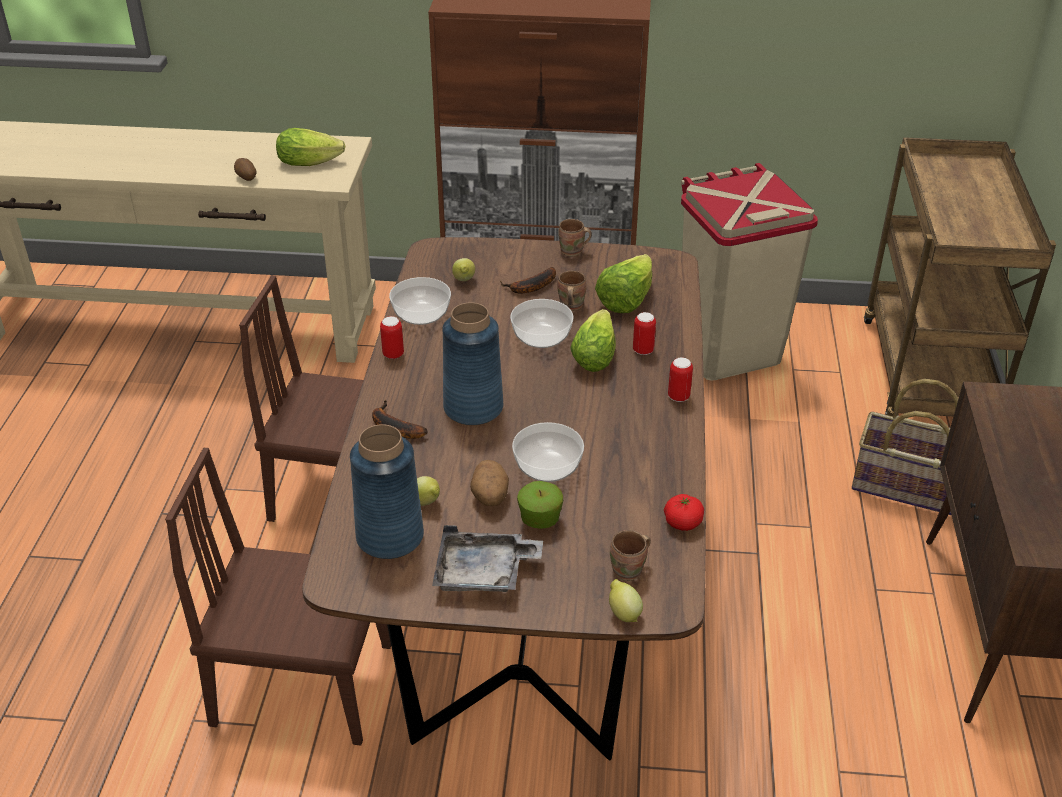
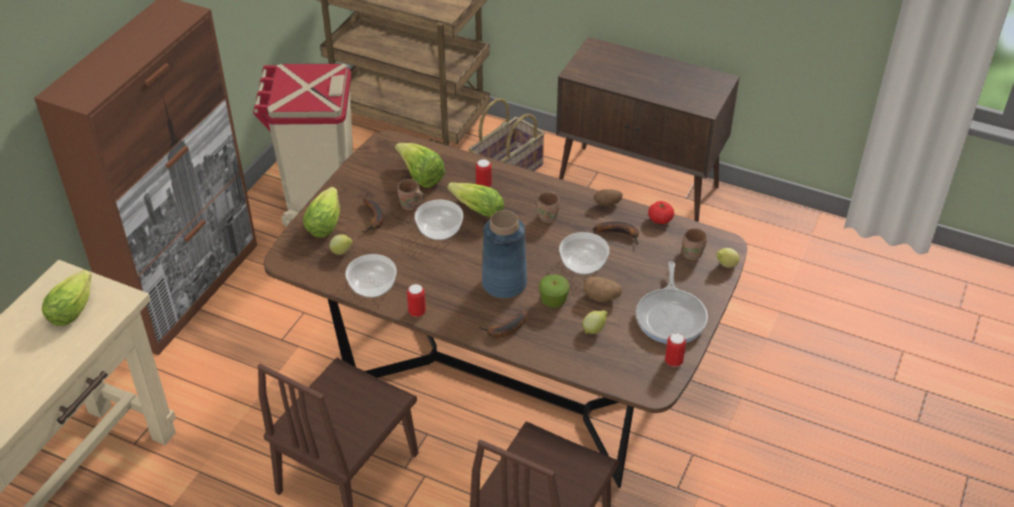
camera: 70 degrees left, 5 degrees up
potato [234,158,257,181] -> potato moved to [594,189,623,206]
blue vase [350,424,424,559] -> none
grey tray [432,525,543,592] -> frying pan [636,261,708,344]
apple [517,481,563,529] -> apple moved to [539,274,569,308]
brown mug [558,219,592,257] -> brown mug moved to [537,192,560,223]
can [668,357,693,402] -> can moved to [665,333,686,367]
none -> lettuce [303,187,340,238]
none -> banana [593,221,639,245]

